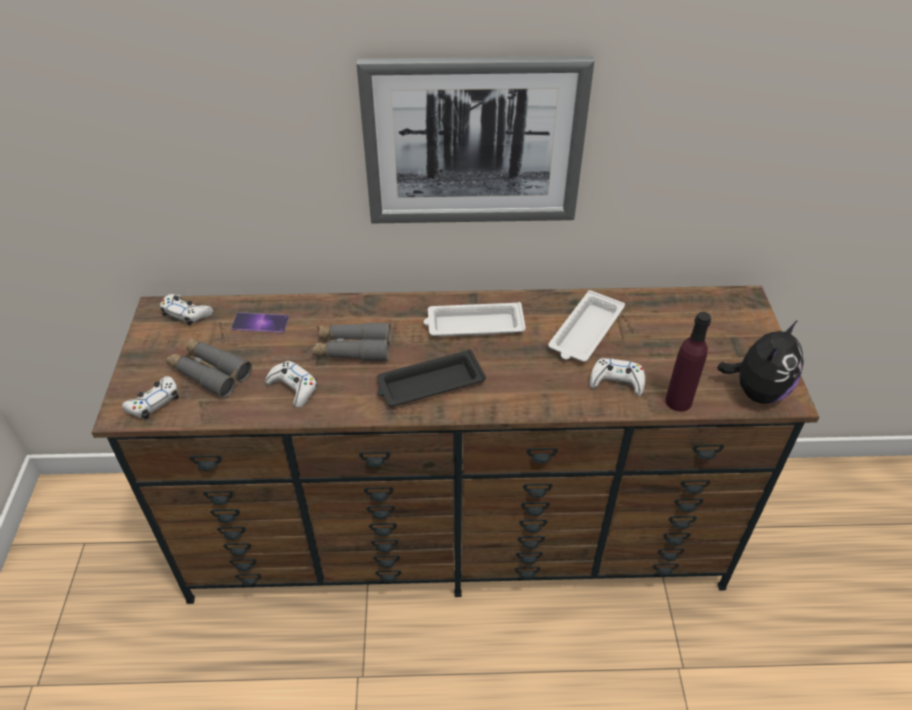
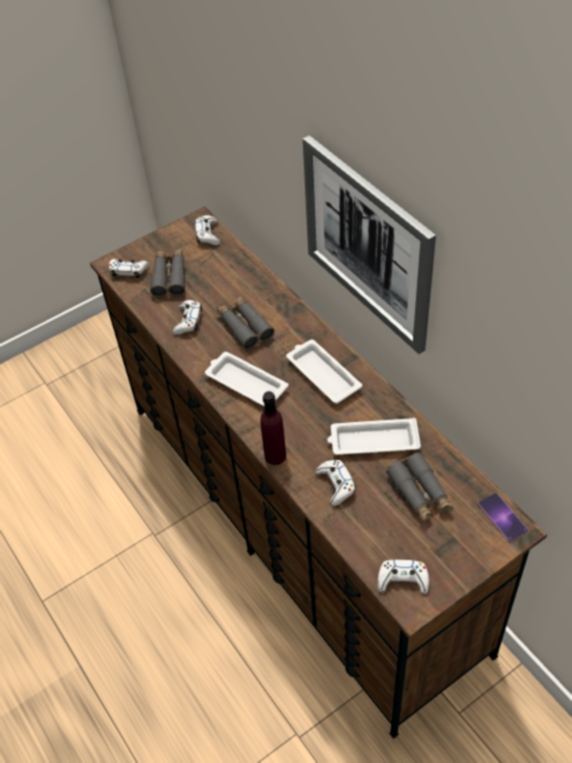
camera: 60 degrees right, 5 degrees up
phone [231,312,289,333] -> phone moved to [478,493,528,542]
black tray [377,349,486,407] -> white tray [205,352,288,407]
purple bottle [665,312,711,412] -> purple bottle moved to [260,391,286,465]
plush toy [717,320,804,404] -> white game controller [377,559,429,594]
none -> grey binoculars [386,453,453,523]

